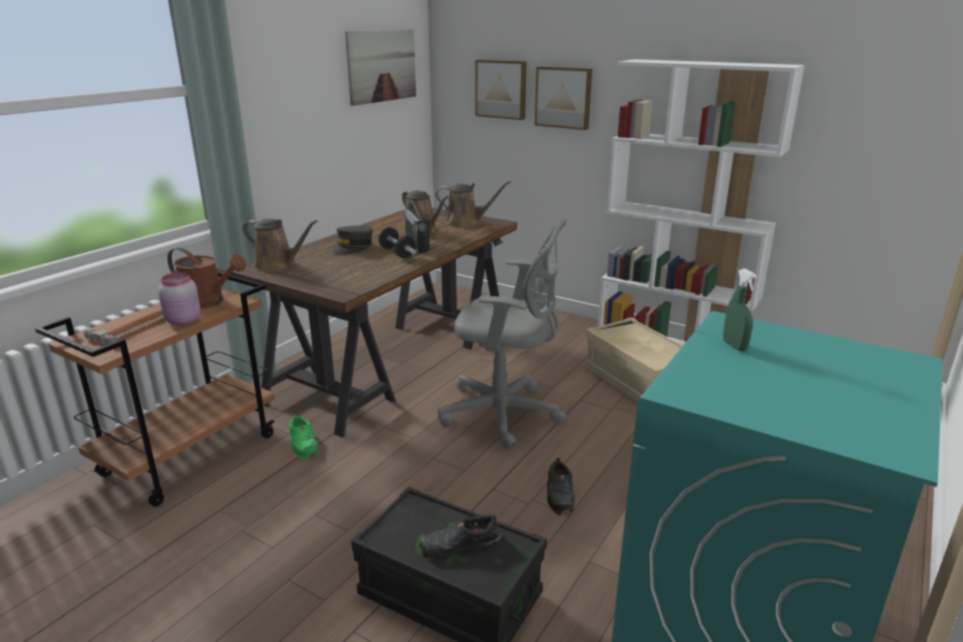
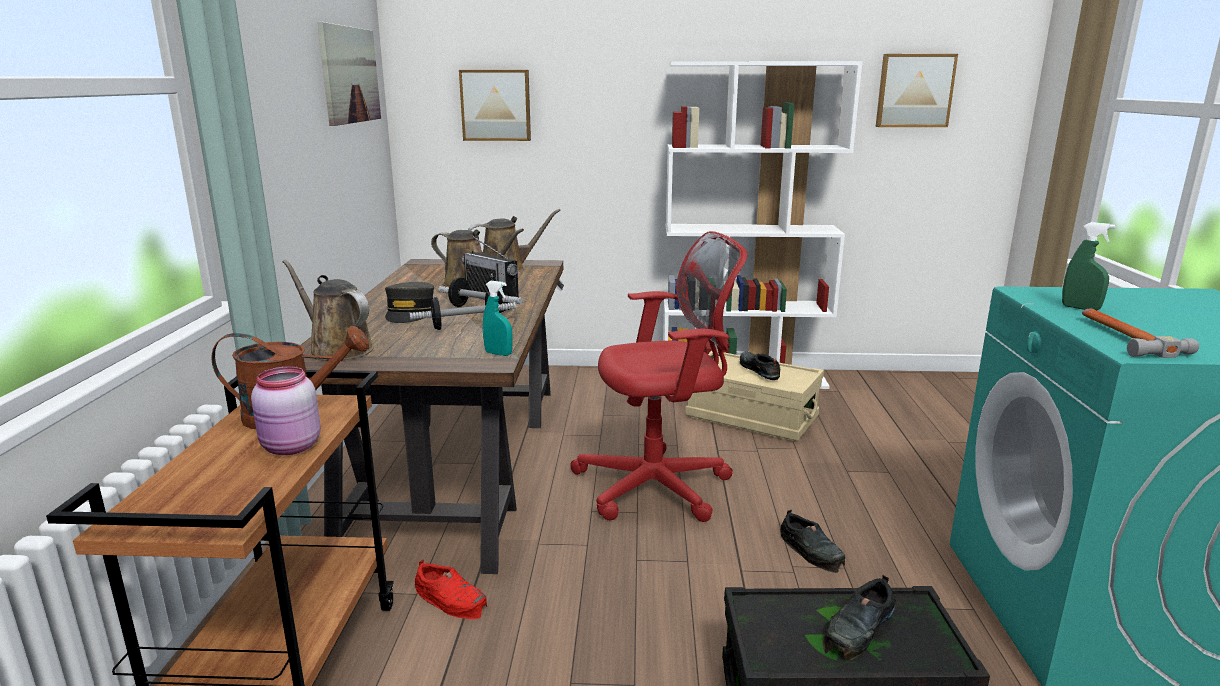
camera: 30 degrees left, 5 degrees down
hammer [84,310,163,344] -> hammer moved to [1082,309,1199,358]
brown watering can [242,219,318,272] -> brown watering can turned 135 degrees counterclockwise [282,259,374,361]
green shoe [289,413,318,460] -> red shoe [415,559,487,619]
grey office chair [437,219,567,449] -> red office chair [570,231,747,522]
picture [535,66,592,130] -> picture moved to [876,54,958,127]
none -> dumbbell [409,292,516,330]
none -> turquoise spray bottle [483,281,513,356]
none -> black shoe [740,352,781,380]

